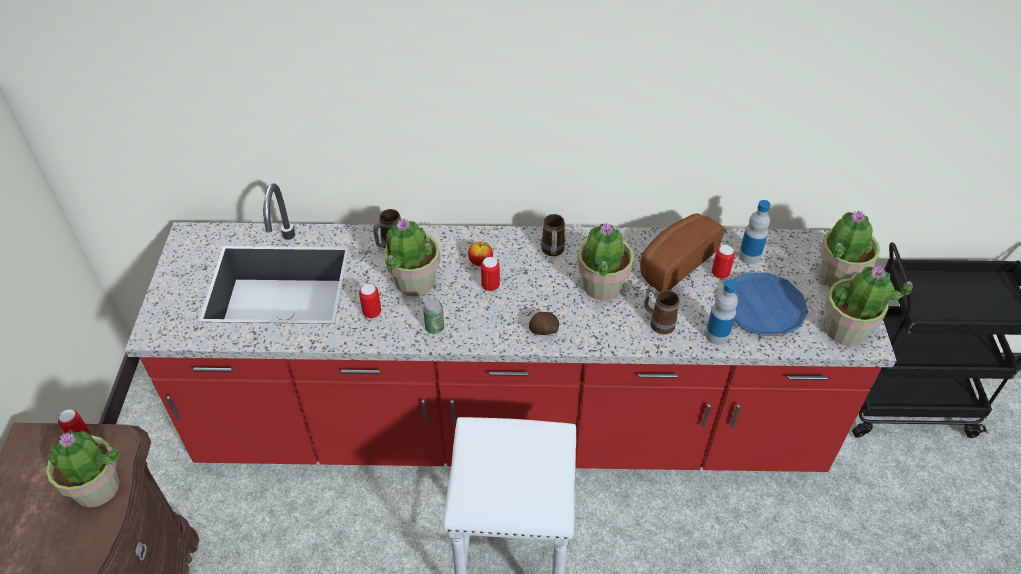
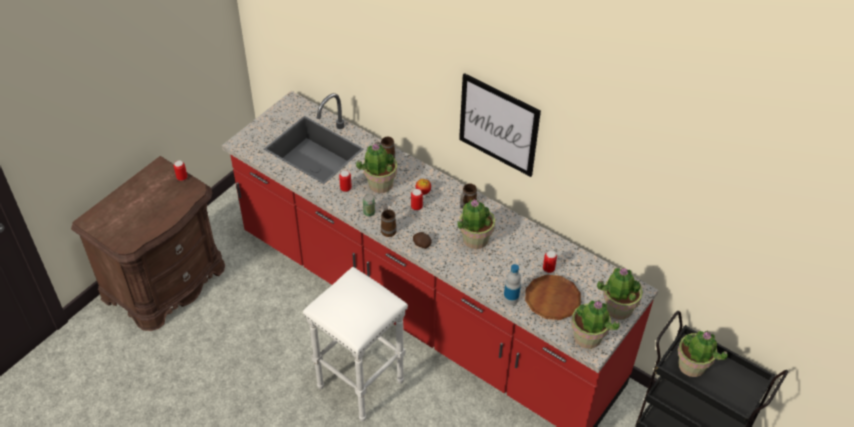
camera: 35 degrees right, 0 degrees up
potted plant [46,430,120,508] -> potted plant moved to [678,330,728,377]
bread [640,213,724,292] -> none
mug [644,287,679,334] -> mug moved to [381,204,397,237]
blue plate [732,273,808,336] -> brown plate [525,275,581,320]
bottle [739,200,770,265] -> none
none -> picture [459,73,541,177]

